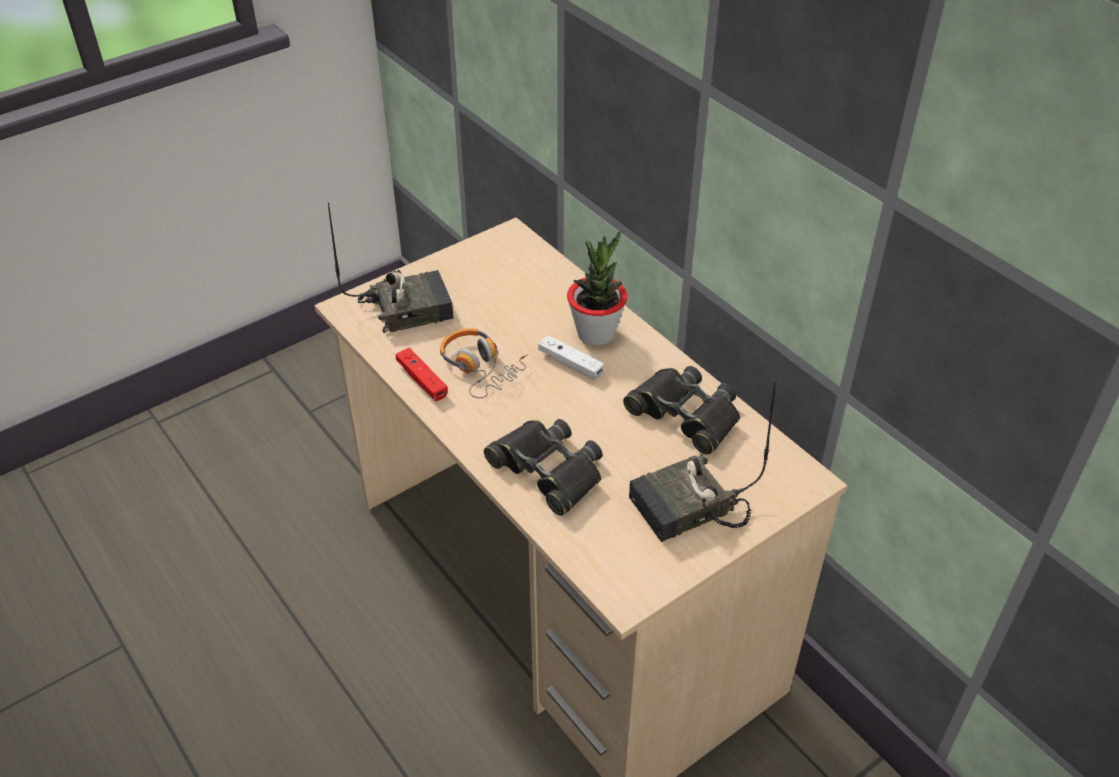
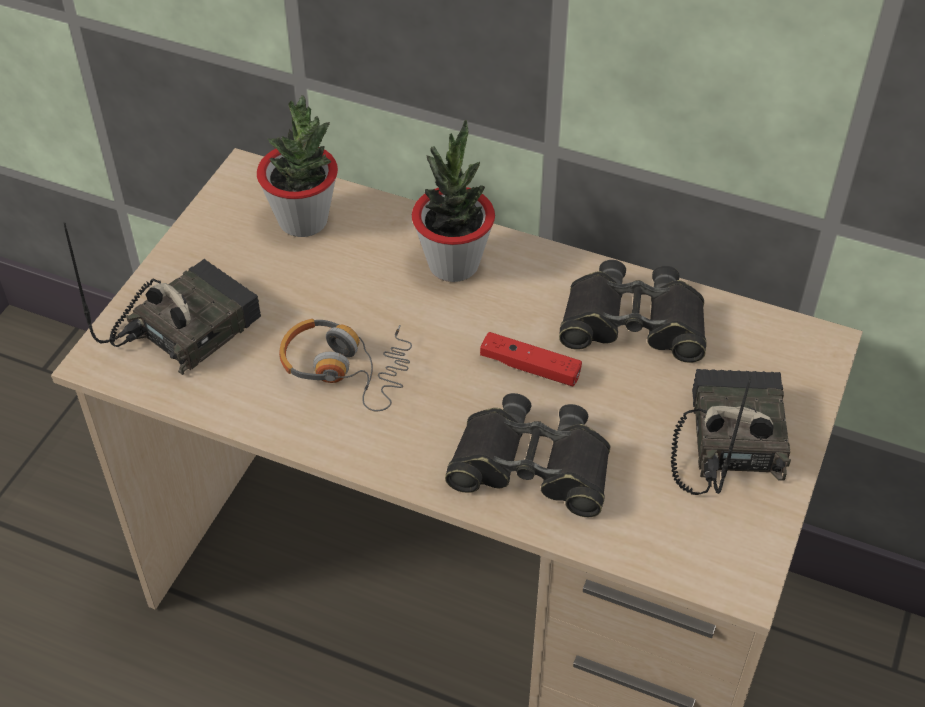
camera: 30 degrees left, 5 degrees up
red game controller [396,348,448,401] -> red game controller moved to [480,332,582,386]
white game controller [538,336,604,380] -> none
radio [629,381,776,542] -> radio turned 150 degrees clockwise [670,369,791,495]
none -> potted plant [257,95,338,237]

